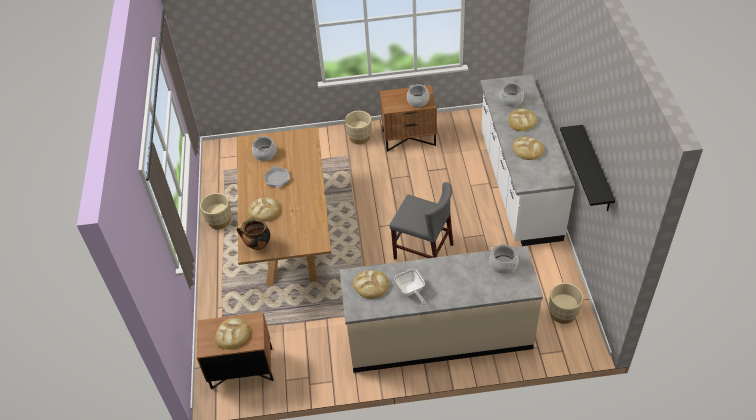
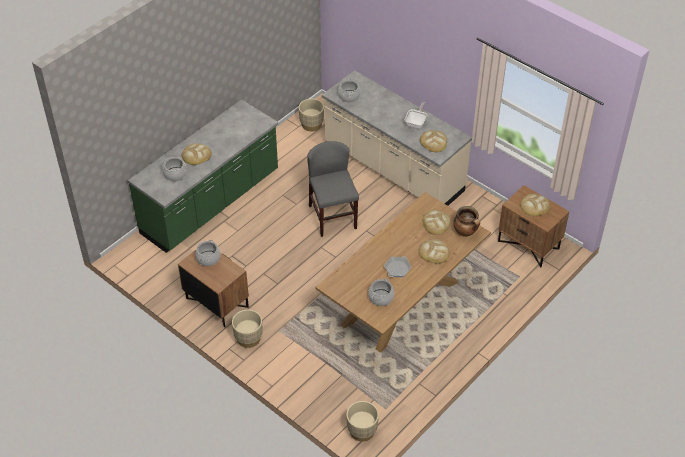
camera: 135 degrees left, 0 degrees up
beige planter [200,193,231,229] -> beige planter moved to [346,401,379,442]
white counter [480,74,575,246] -> green counter [128,99,278,253]
bread [513,136,544,160] -> bread moved to [422,210,451,235]
black shelf [560,125,616,211] -> none

